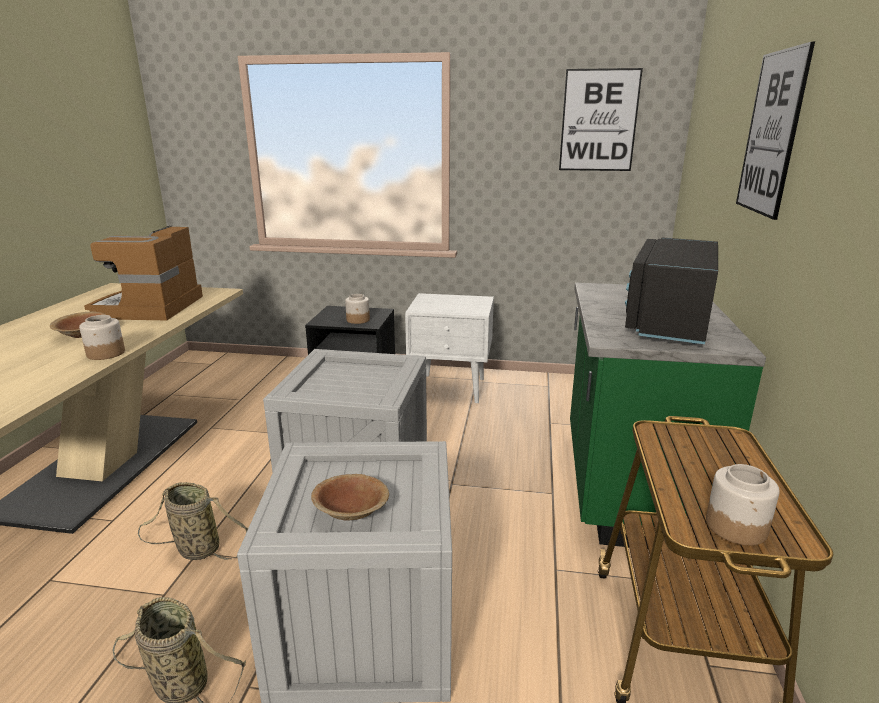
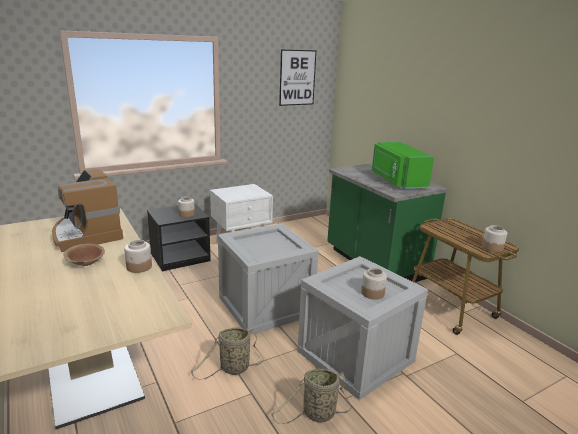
camera: 40 degrees left, 0 degrees up
brown bowl [311,474,389,520] -> jar [361,268,387,300]
black microwave [625,237,718,344] -> green microwave [372,142,434,189]
picture [736,42,815,220] -> none

